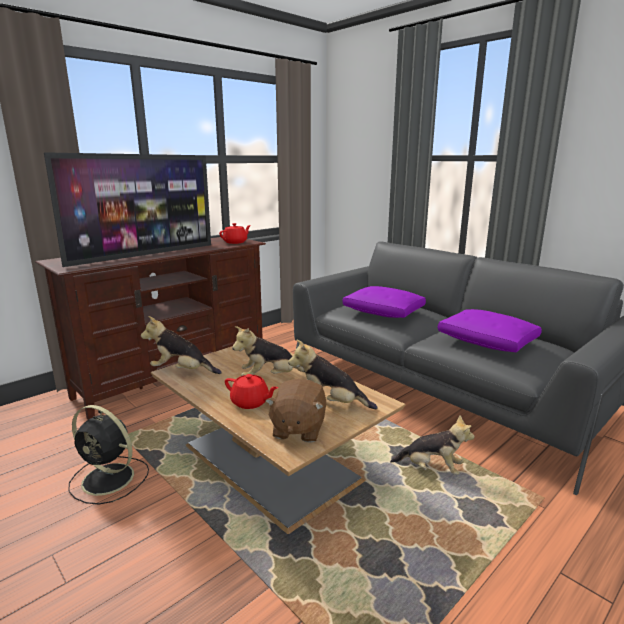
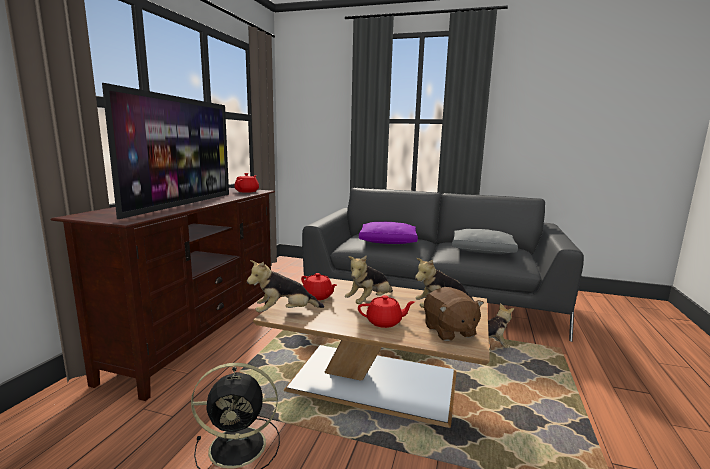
camera: 30 degrees left, 5 degrees down
purple pillow [438,309,542,352] -> grey pillow [452,229,518,254]
none -> red teapot [301,273,337,300]

